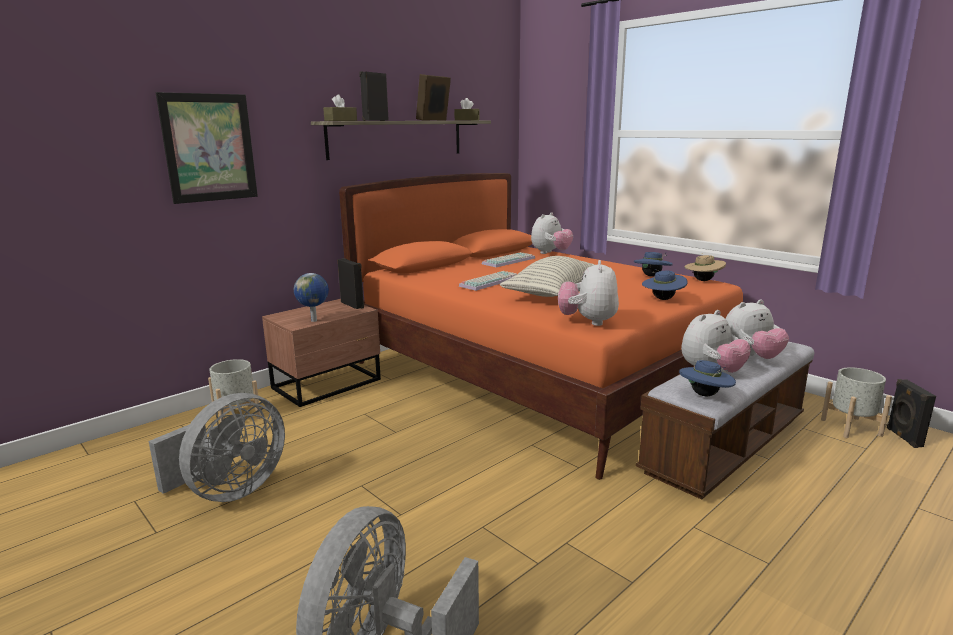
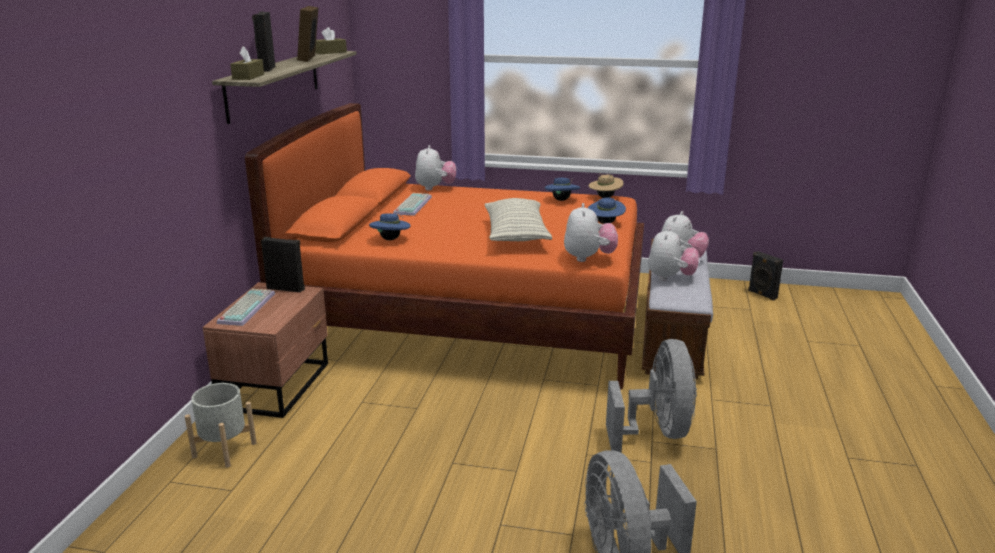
camera: 35 degrees left, 5 degrees up
grey fan [149,393,285,502] -> grey fan moved to [606,339,697,453]
picture [156,92,258,204] -> none
globe [294,273,329,322] -> none
keyboard [459,271,517,291] -> keyboard moved to [217,289,275,326]
plush toy [558,260,619,326] -> plush toy turned 150 degrees counterclockwise [564,203,618,262]
blue hat [679,360,736,396] -> blue hat moved to [369,213,411,240]
grey planter [821,367,892,438] -> none

